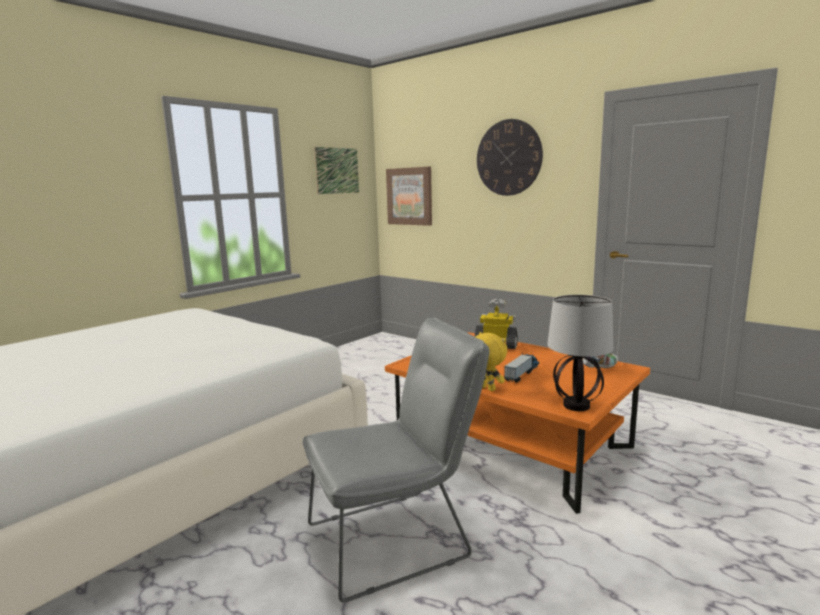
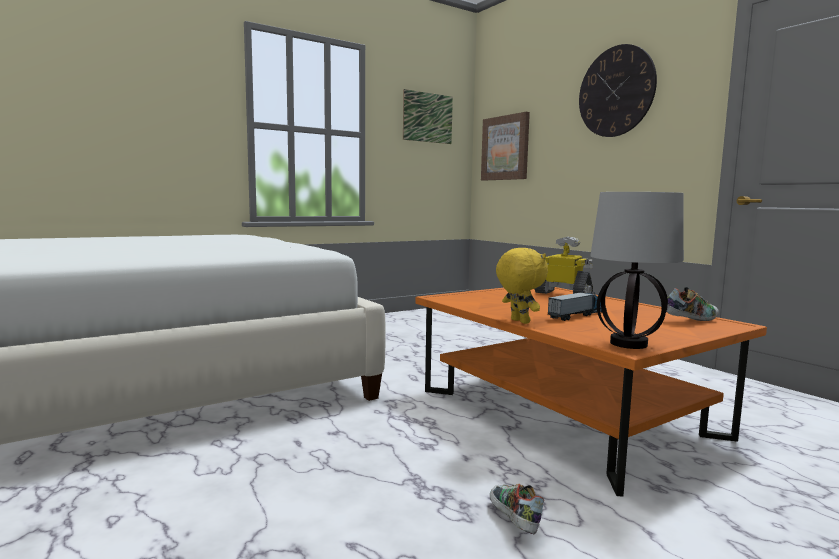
camera: 15 degrees right, 5 degrees down
grey chair [303,316,489,603] -> none
none -> shoe [490,484,544,534]

